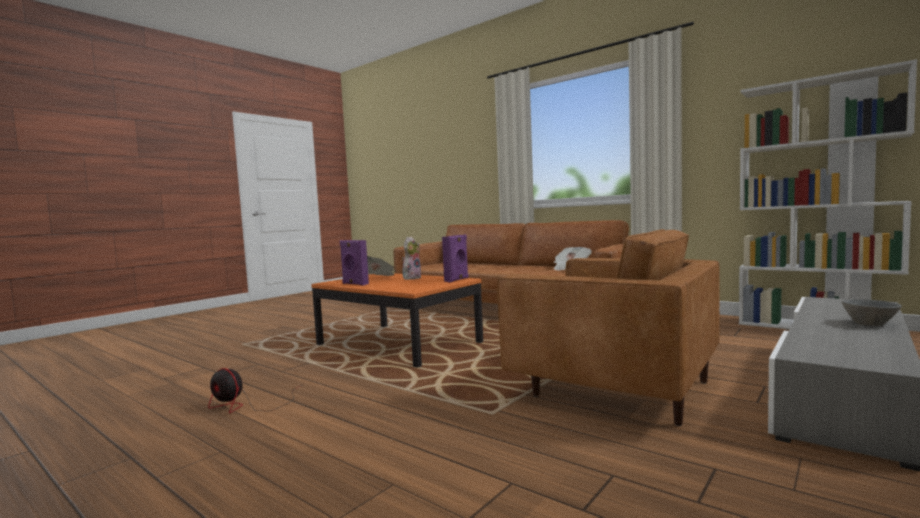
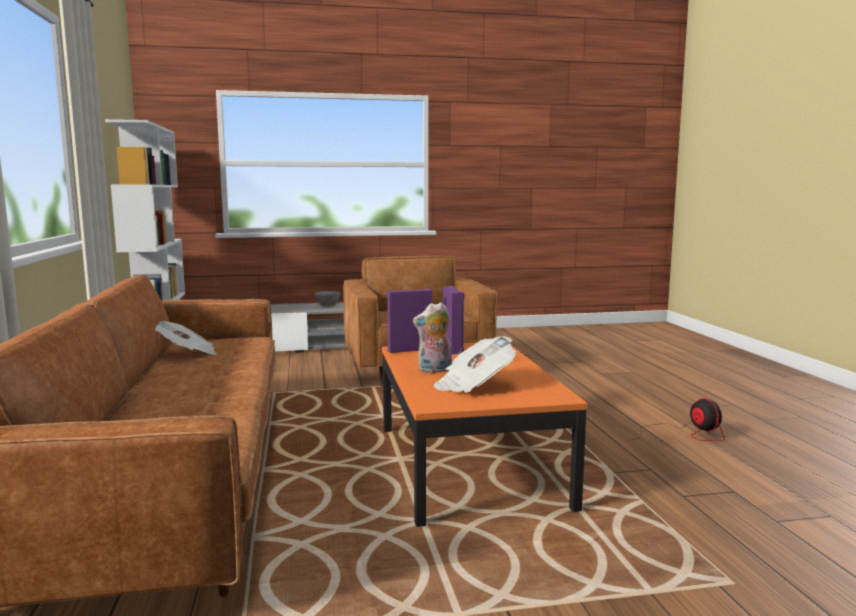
camera: 140 degrees left, 5 degrees up
purple speaker [340,240,369,286] -> purple speaker moved to [443,286,465,355]

